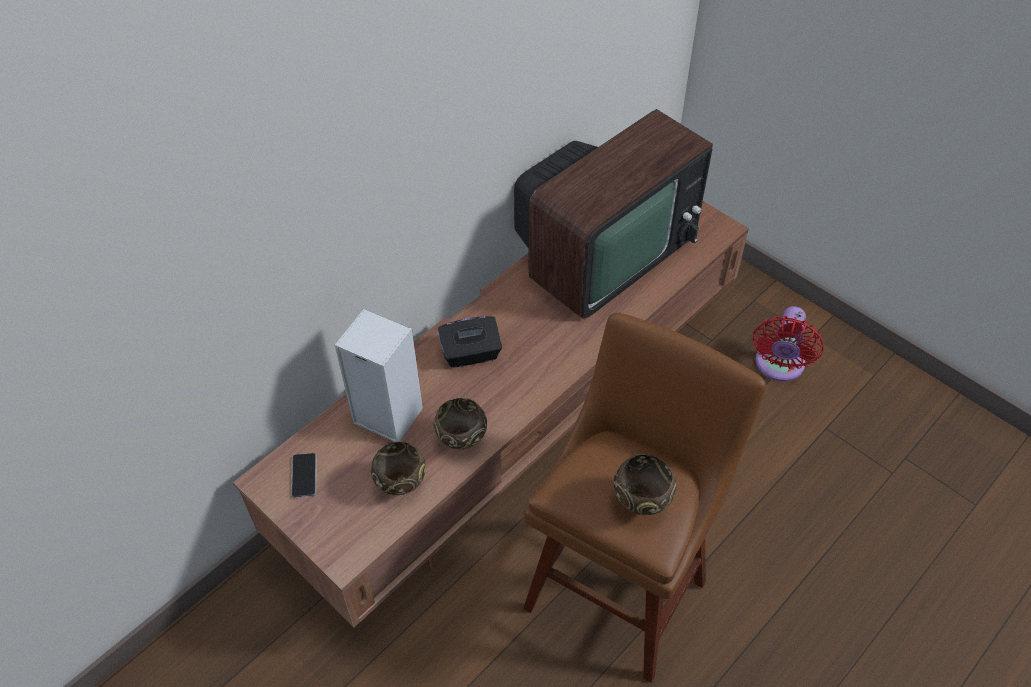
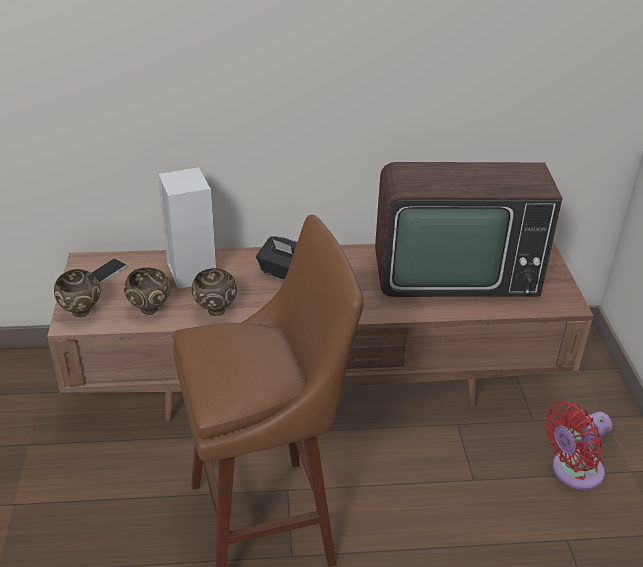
camera: 40 degrees right, 15 degrees down
brown bowl [614,454,676,515] -> brown bowl moved to [54,269,101,317]

